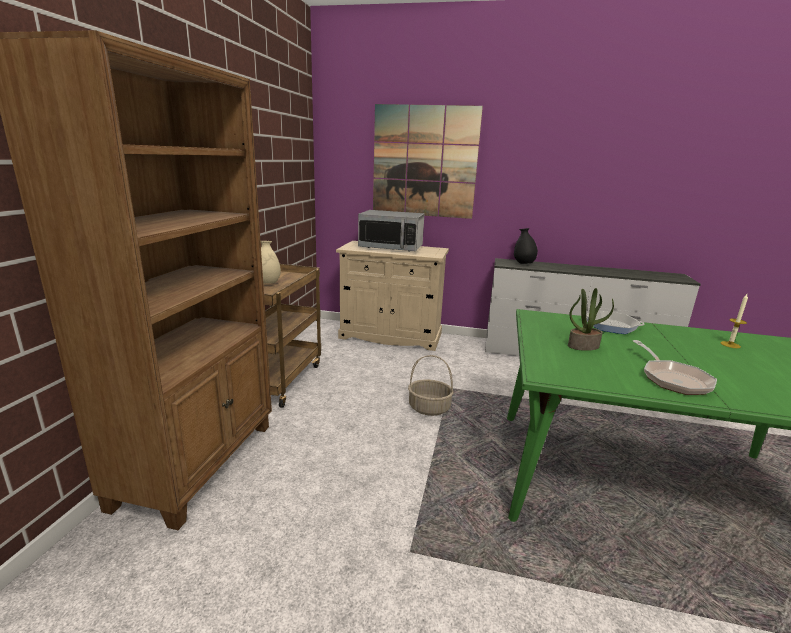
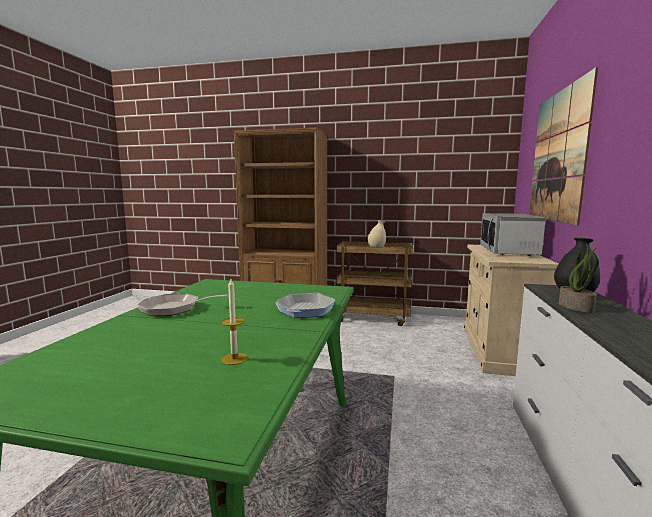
camera: 90 degrees right, 10 degrees down
basket [408,355,454,416] -> none
potted plant [568,288,614,351] -> potted plant moved to [559,243,599,313]

